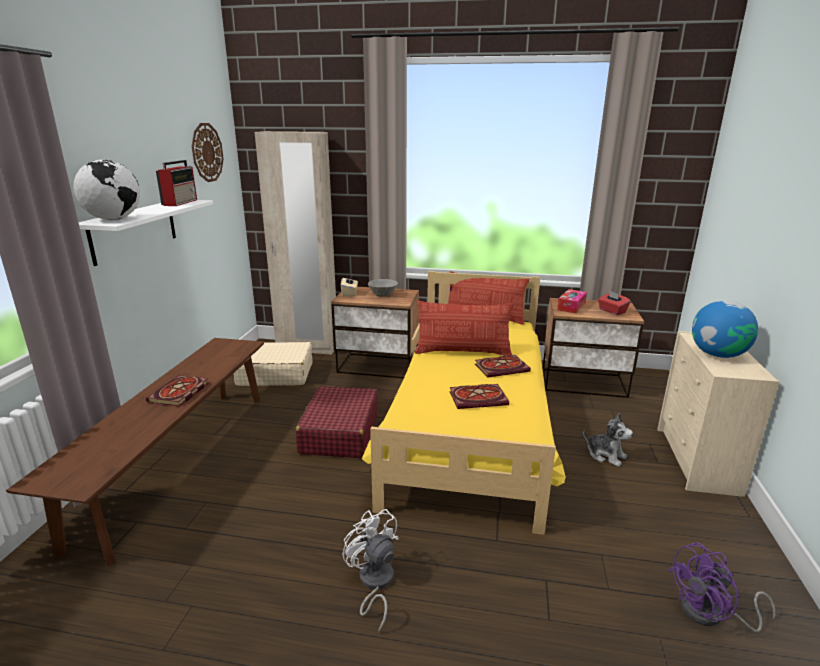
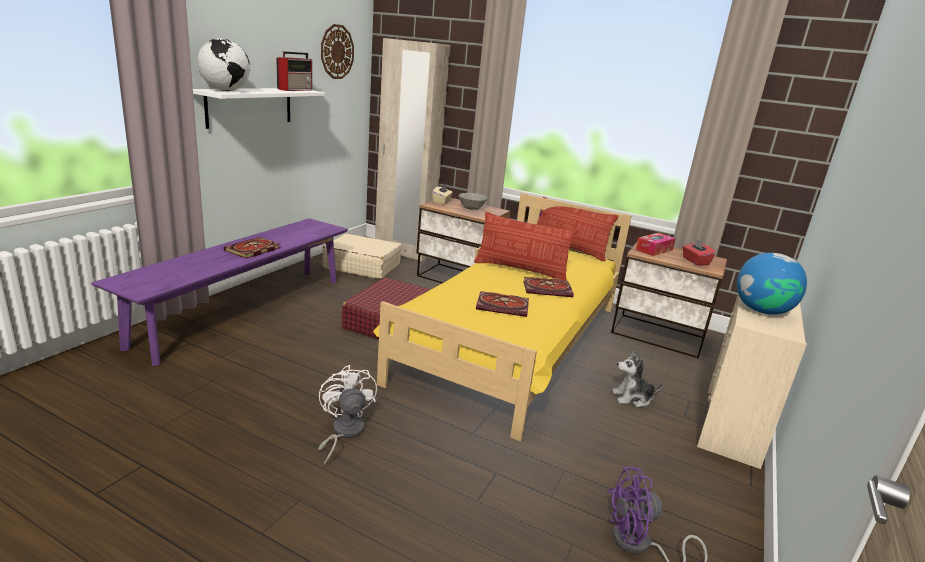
camera: 15 degrees right, 0 degrees up
brown bench [6,338,264,567] -> purple bench [91,218,348,366]
plush toy [583,413,633,467] -> plush toy turned 120 degrees clockwise [612,351,663,407]

